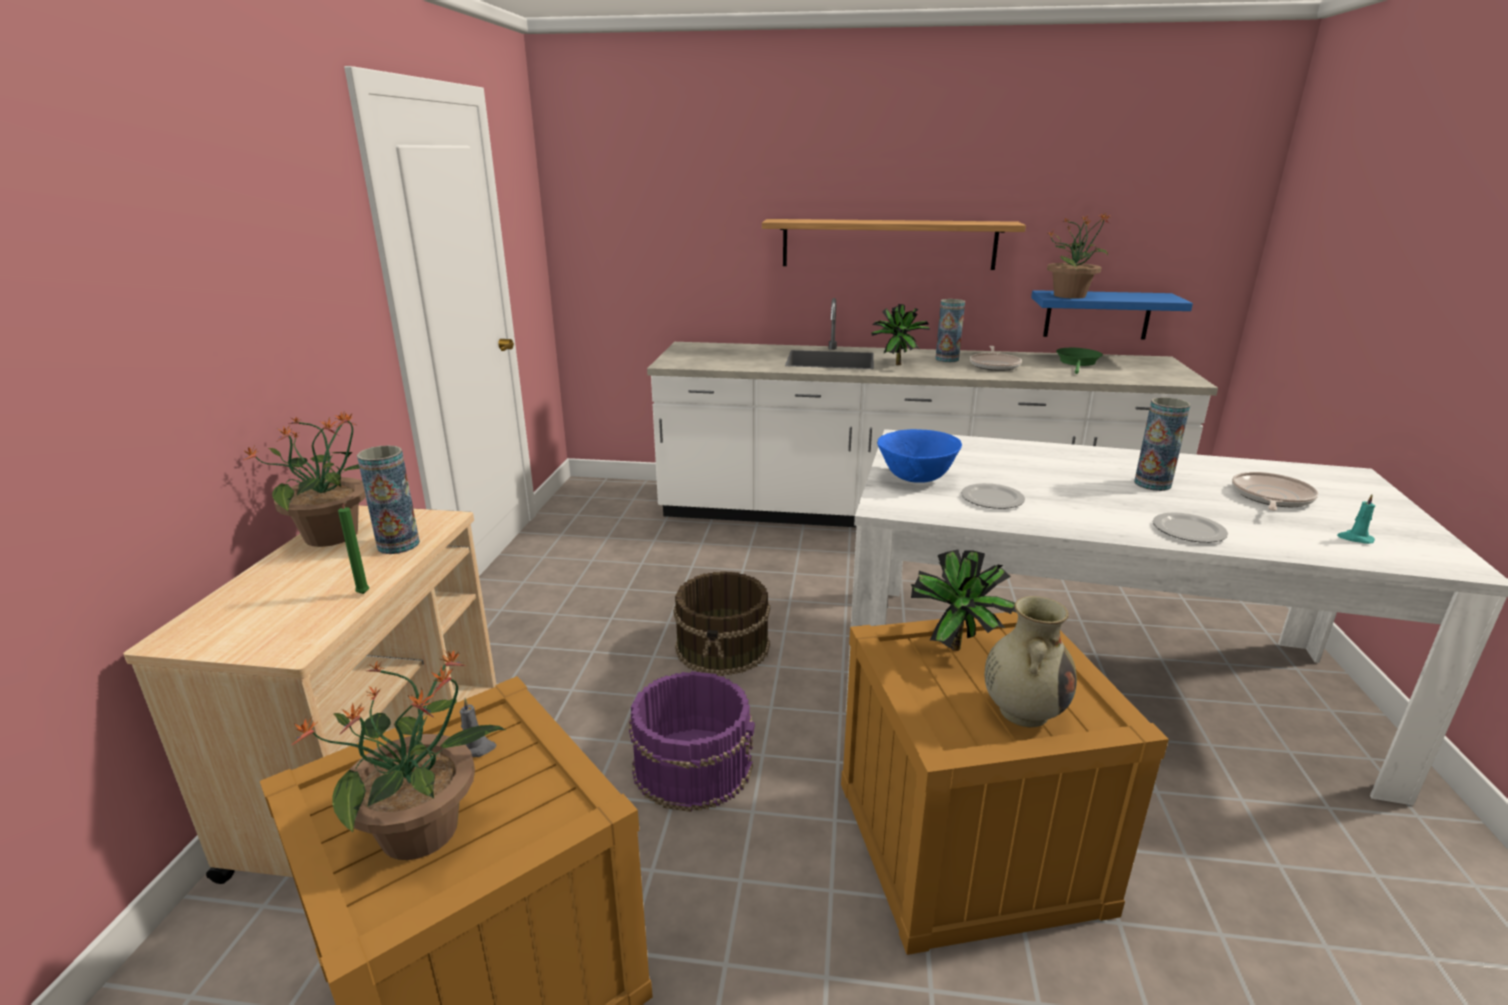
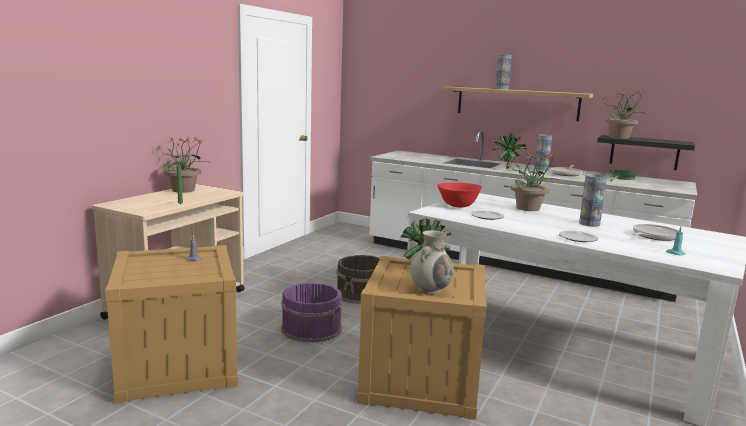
camera: 20 degrees right, 10 degrees down
potted plant [292,649,505,860] -> potted plant moved to [507,152,559,211]
vase [357,445,420,554] -> vase moved to [495,55,512,90]
blue bowl [877,429,962,483] -> red bowl [437,182,482,208]
blue shelf [1031,290,1193,340] -> black shelf [597,135,695,170]

